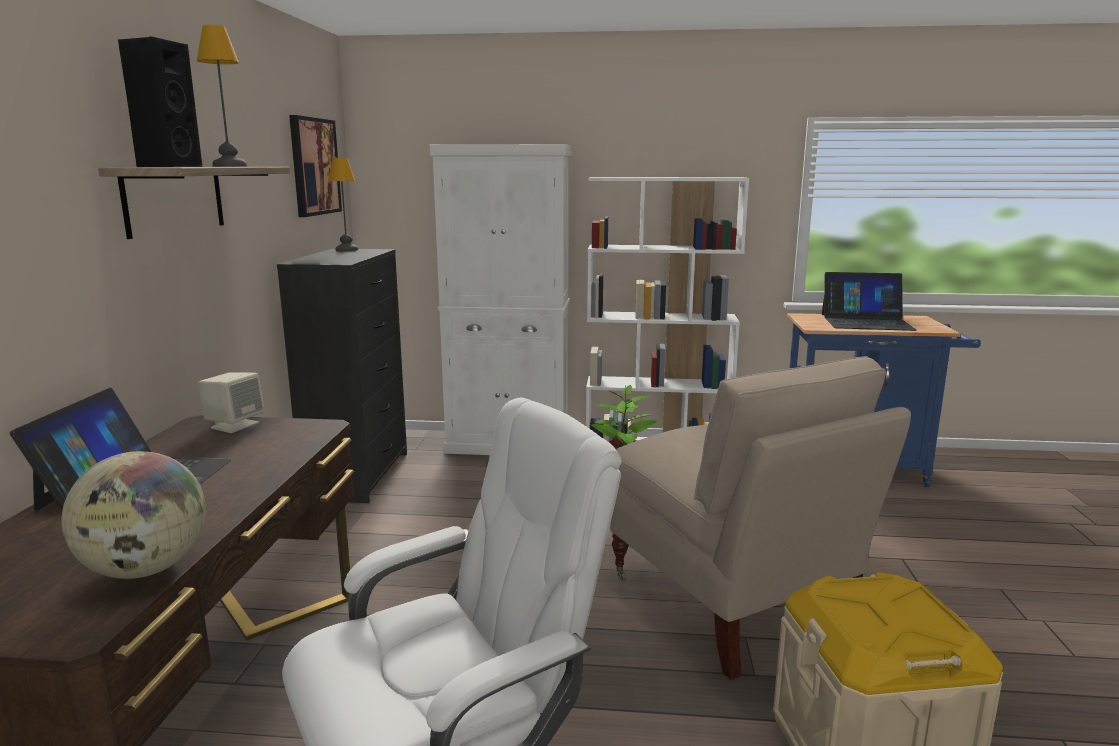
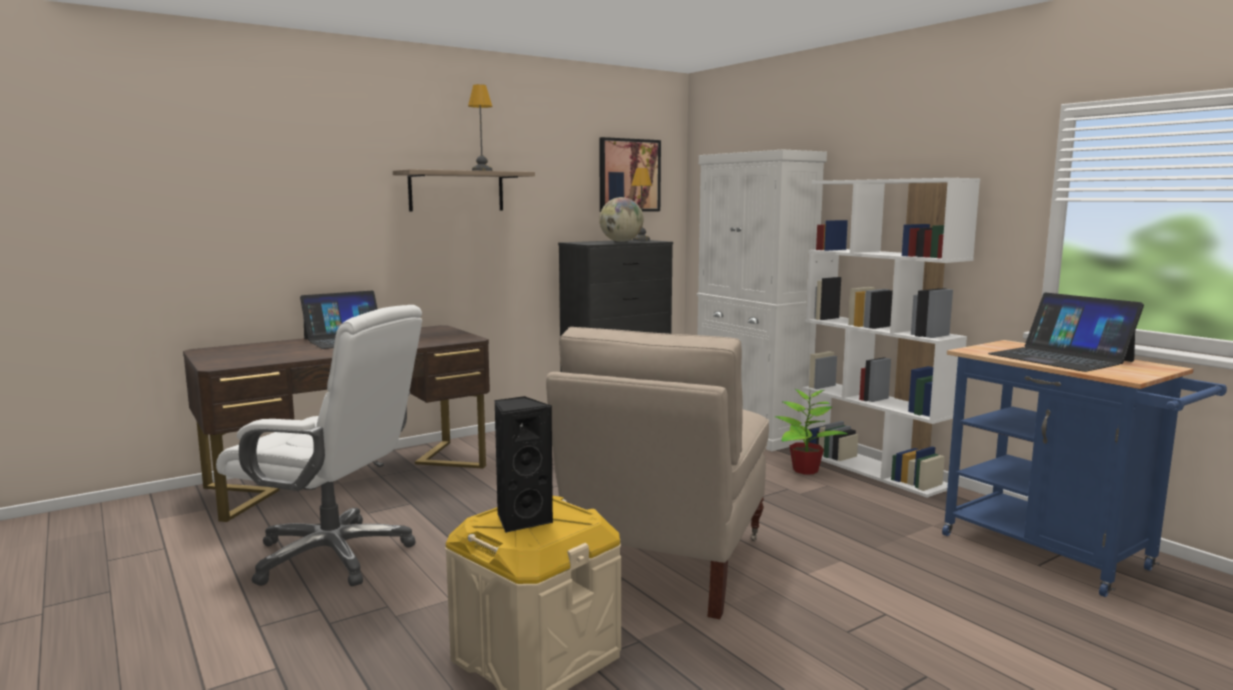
camera: 50 degrees right, 5 degrees down
globe [61,451,206,579] -> globe moved to [599,197,643,242]
black speaker [118,37,202,167] -> black speaker moved to [494,396,554,533]
beige speaker [197,372,265,433] -> none

